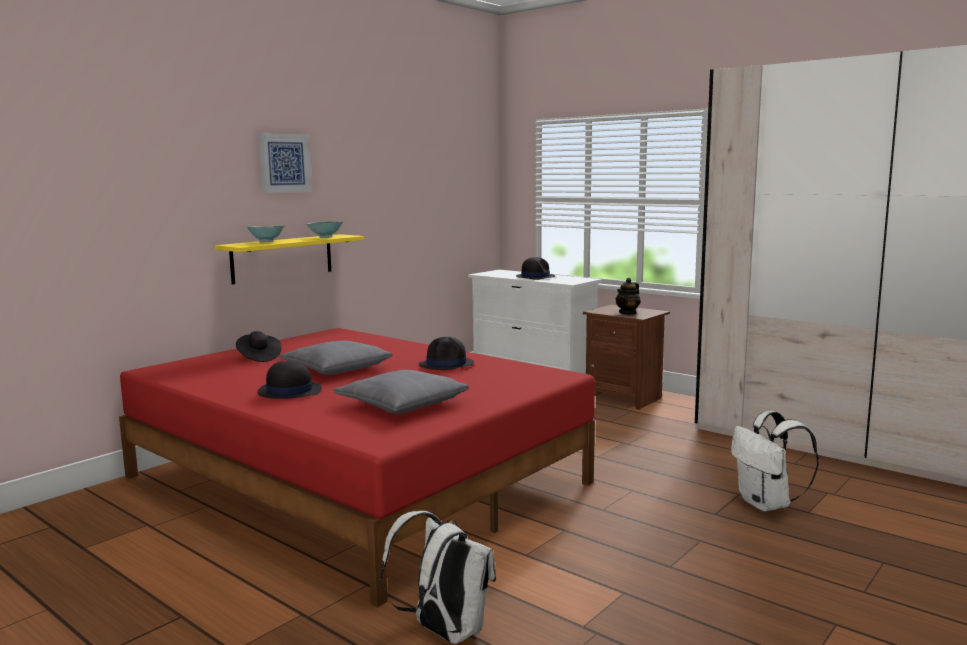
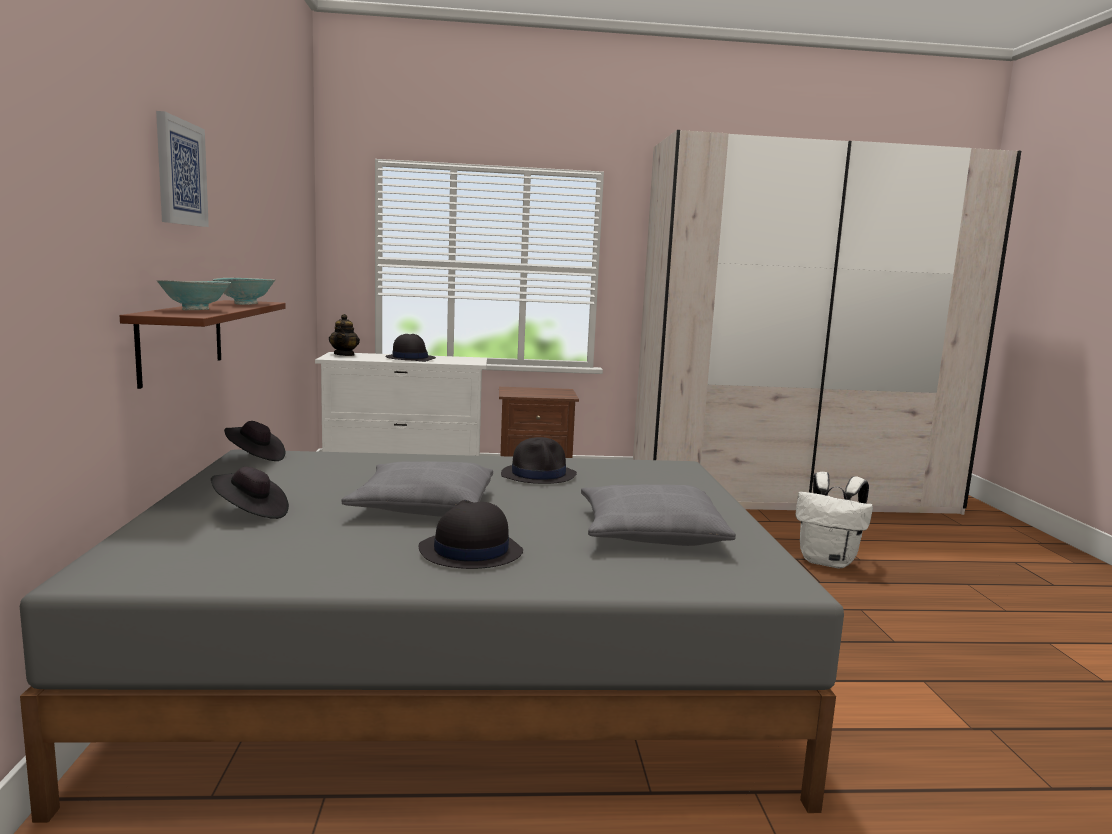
camera: 45 degrees left, 0 degrees up
red bed [119,328,595,608] -> grey bed [20,449,844,823]
yellow shelf [215,234,364,284] -> brown shelf [120,300,286,389]
white backpack [381,511,496,644] -> none
teapot [615,278,641,315] -> teapot moved to [329,314,360,356]
none -> black hat [224,421,286,461]

